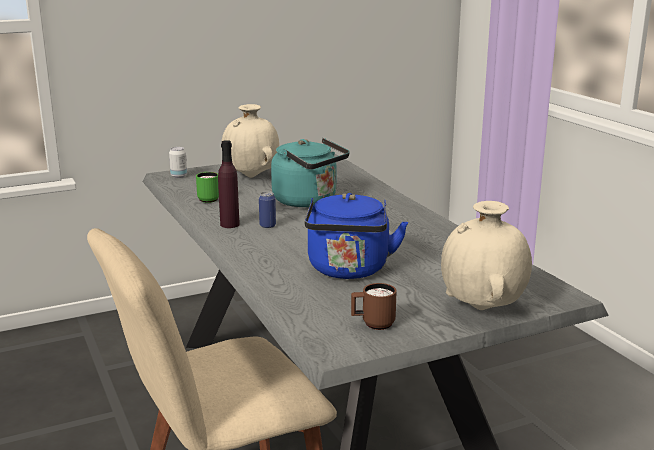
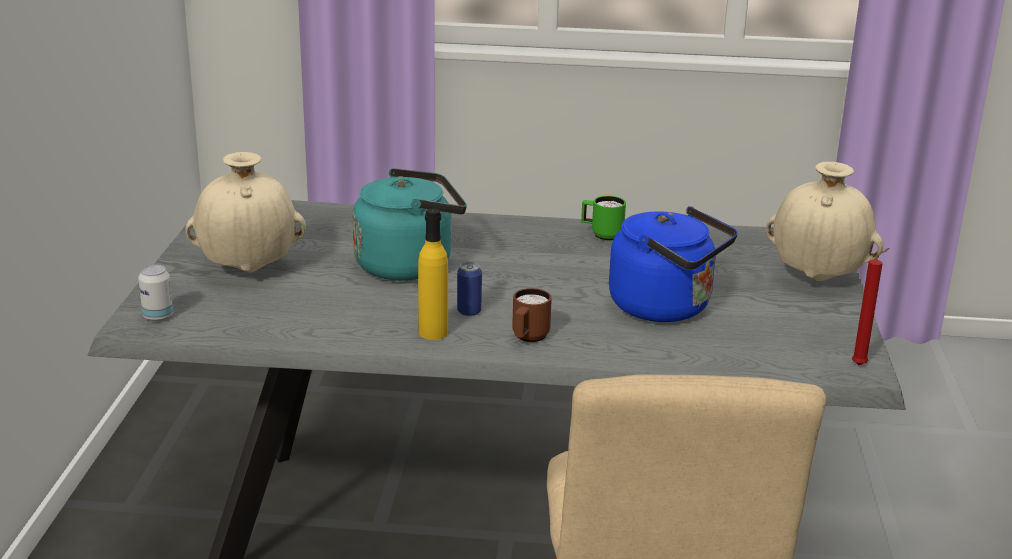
camera: 60 degrees left, 5 degrees up
green mug [196,172,219,203] -> green mug moved to [581,196,626,241]
purple bottle [218,140,240,228] -> yellow bottle [418,208,448,340]
brown mug [351,283,397,330] -> brown mug moved to [512,288,552,342]
none -> red candle [852,248,889,365]

